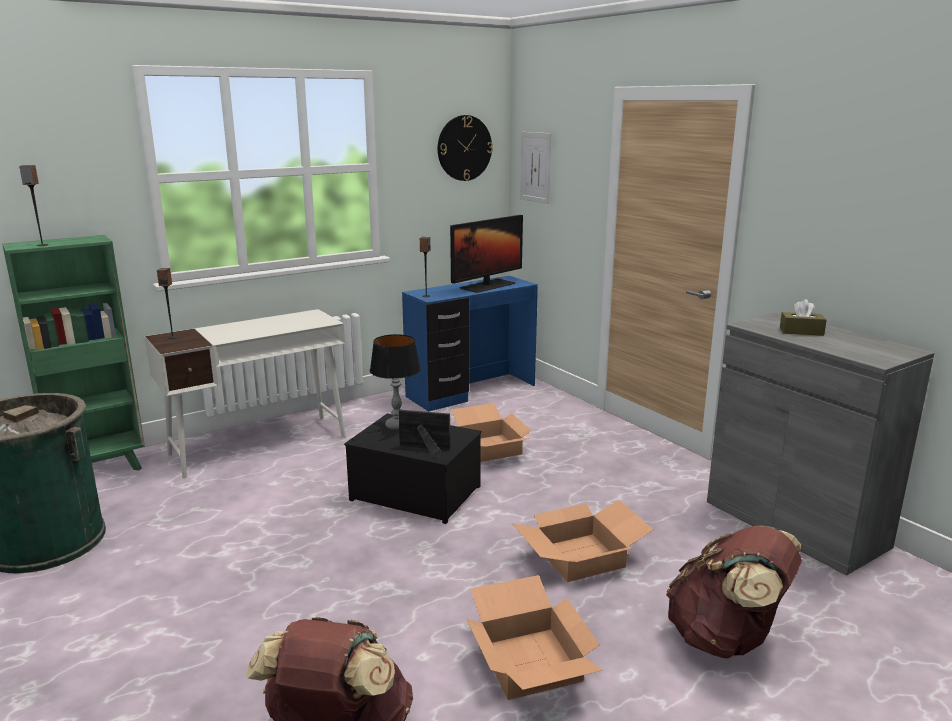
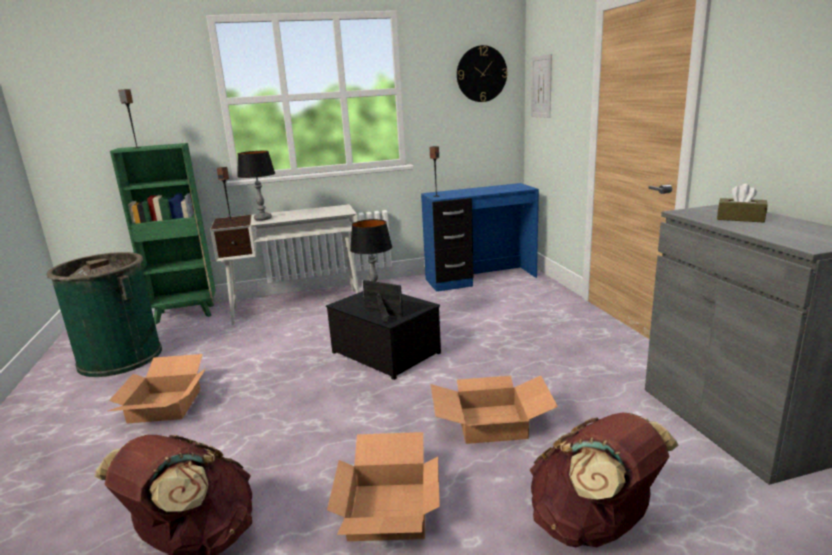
camera: 20 degrees right, 0 degrees up
monitor [450,215,523,293] -> none
cardboard box [450,403,533,462] -> cardboard box moved to [108,354,206,423]
none -> table lamp [237,151,275,221]

